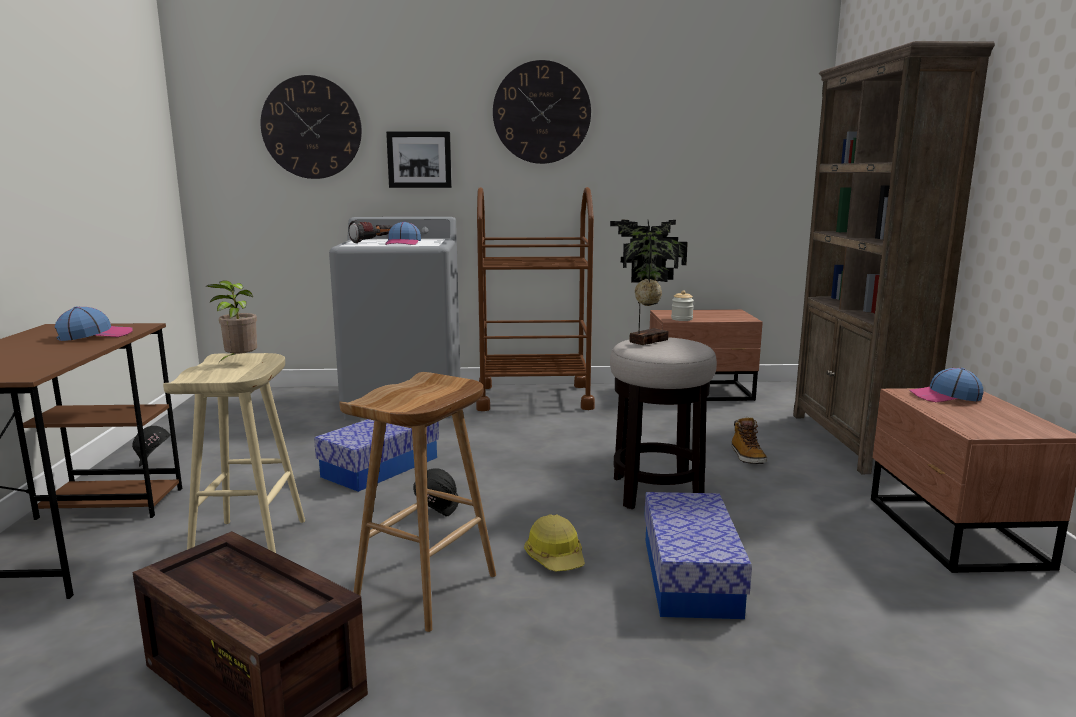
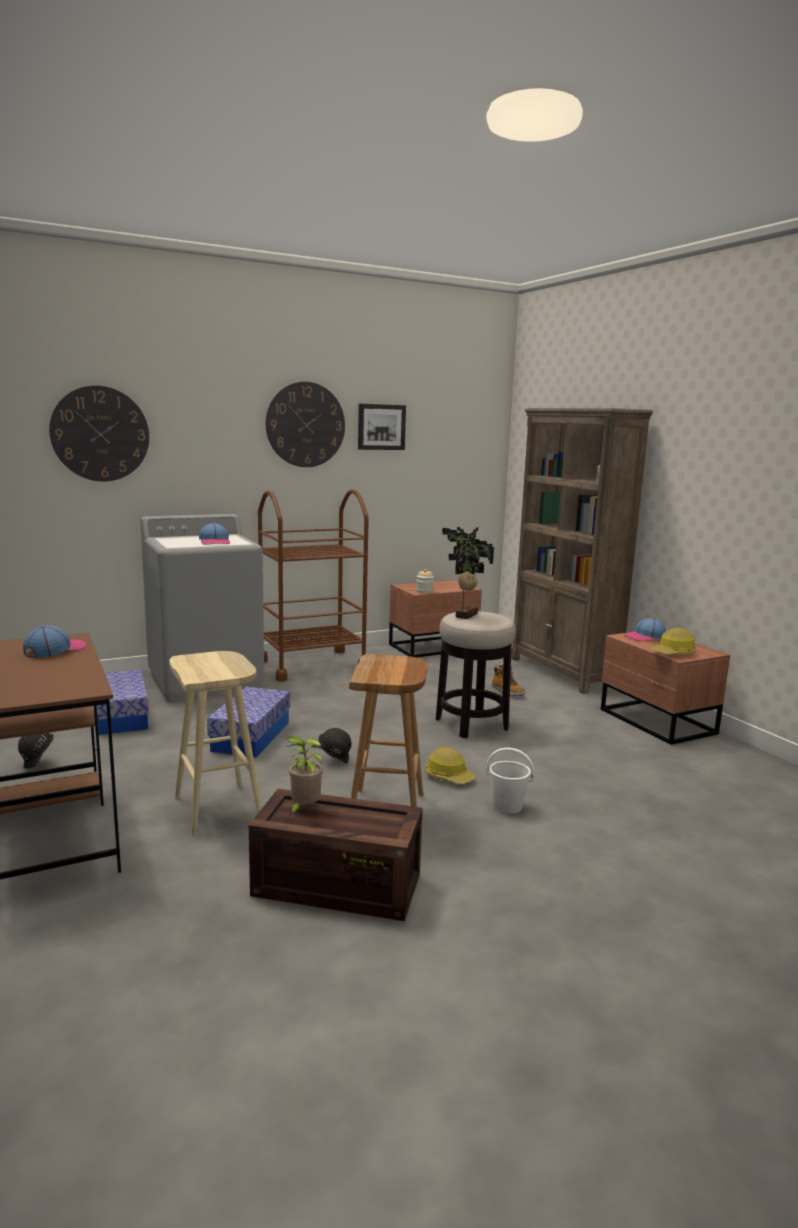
camera: 25 degrees left, 0 degrees up
potted plant [207,280,257,361] -> potted plant moved to [286,736,323,816]
flashlight [349,220,392,243] -> none
picture [386,132,452,188] -> picture moved to [358,404,406,450]
storage box [644,492,752,619] -> storage box moved to [96,670,149,735]
none -> white bucket [486,748,534,813]
none -> hard hat [651,628,696,654]

